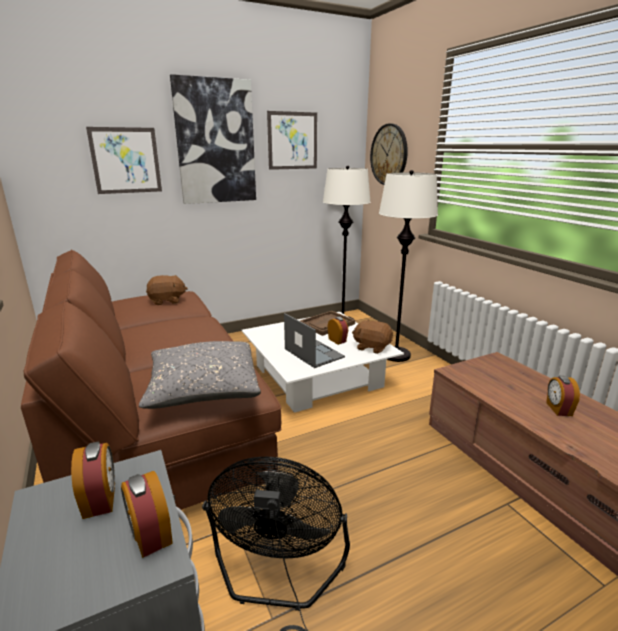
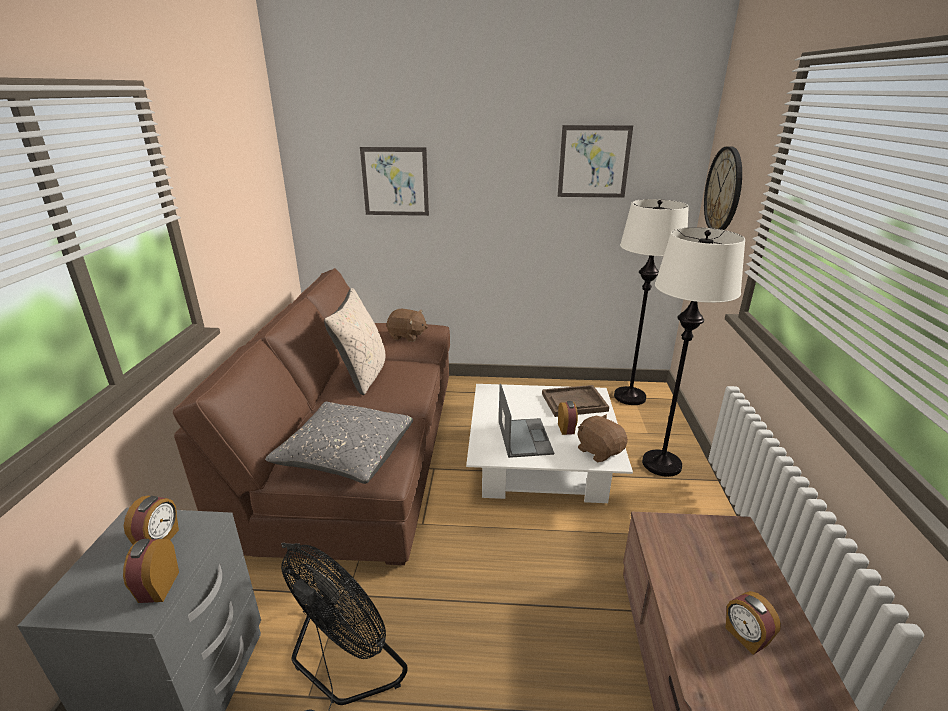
camera: 30 degrees right, 5 degrees up
picture [170,74,256,204] -> none
alarm clock [546,376,580,416] -> alarm clock turned 60 degrees counterclockwise [725,591,781,655]
none -> beige pillow [324,288,386,395]

